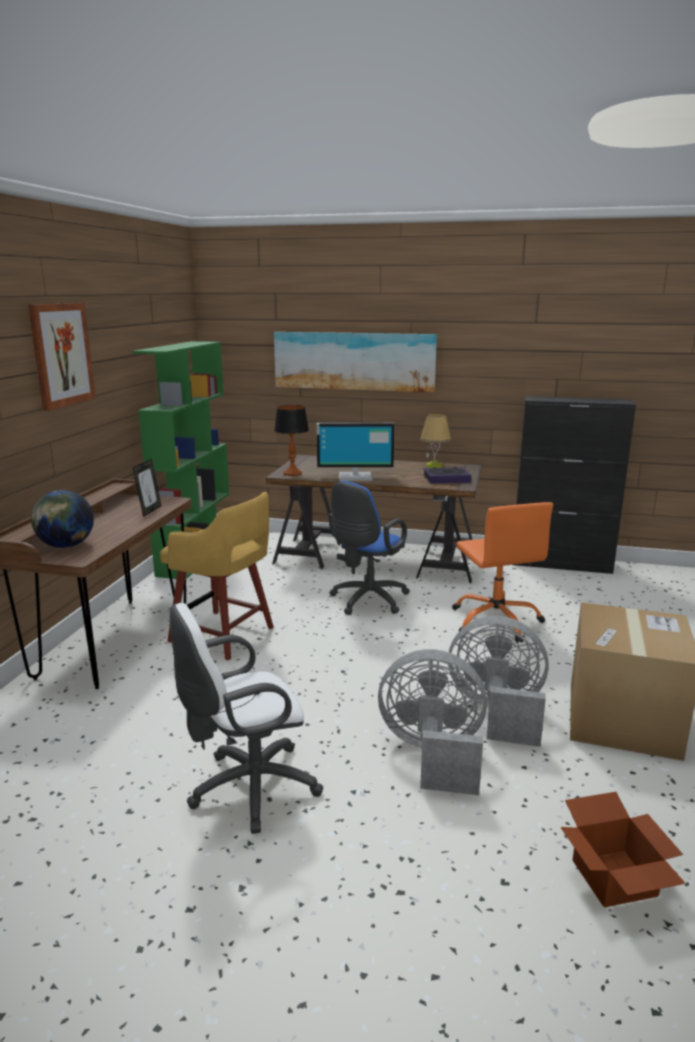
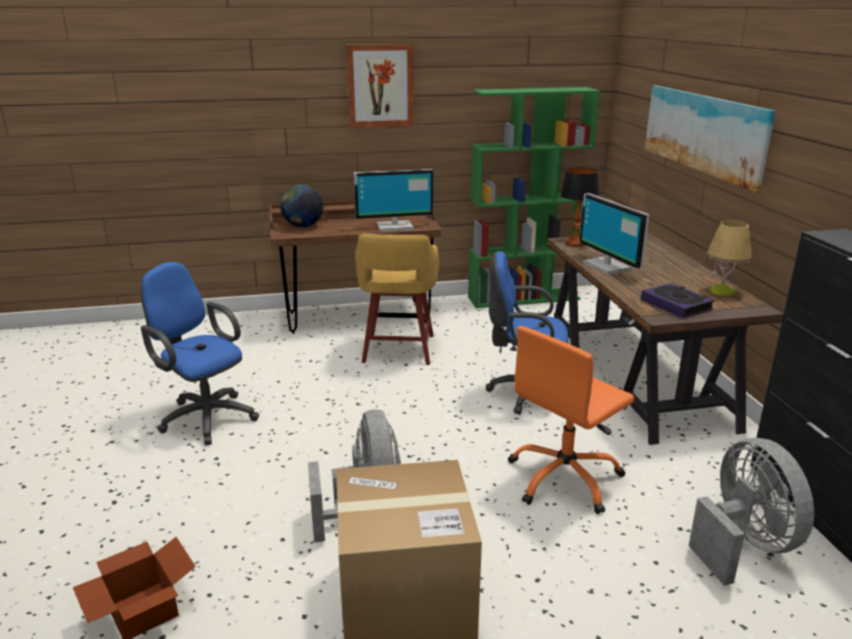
camera: 65 degrees right, 5 degrees up
picture frame [133,459,161,517] -> monitor [353,169,434,232]
white office chair [170,603,323,834] -> blue office chair [141,262,259,445]
grey fan [378,649,487,795] -> grey fan moved to [689,438,814,585]

